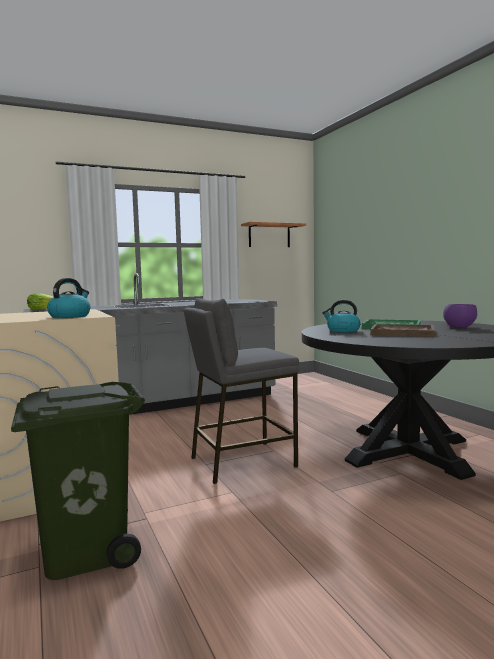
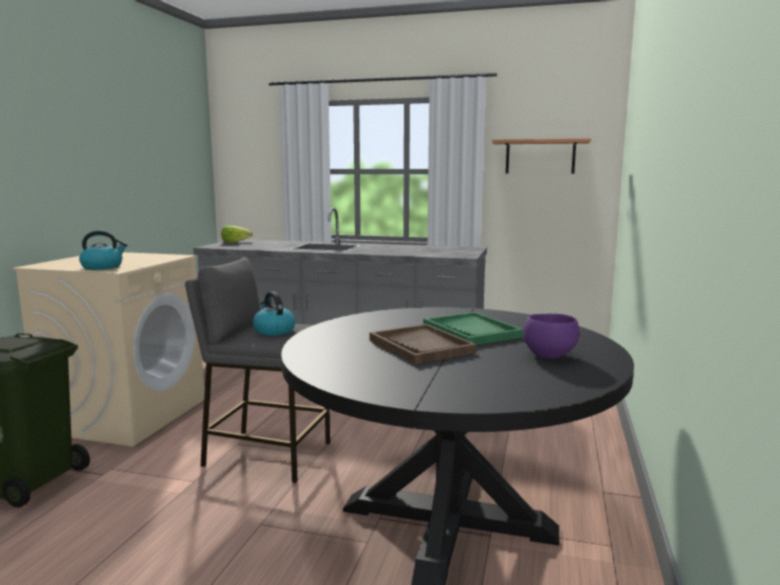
camera: 40 degrees right, 5 degrees up
kettle [322,300,361,332] -> kettle moved to [253,291,296,336]

